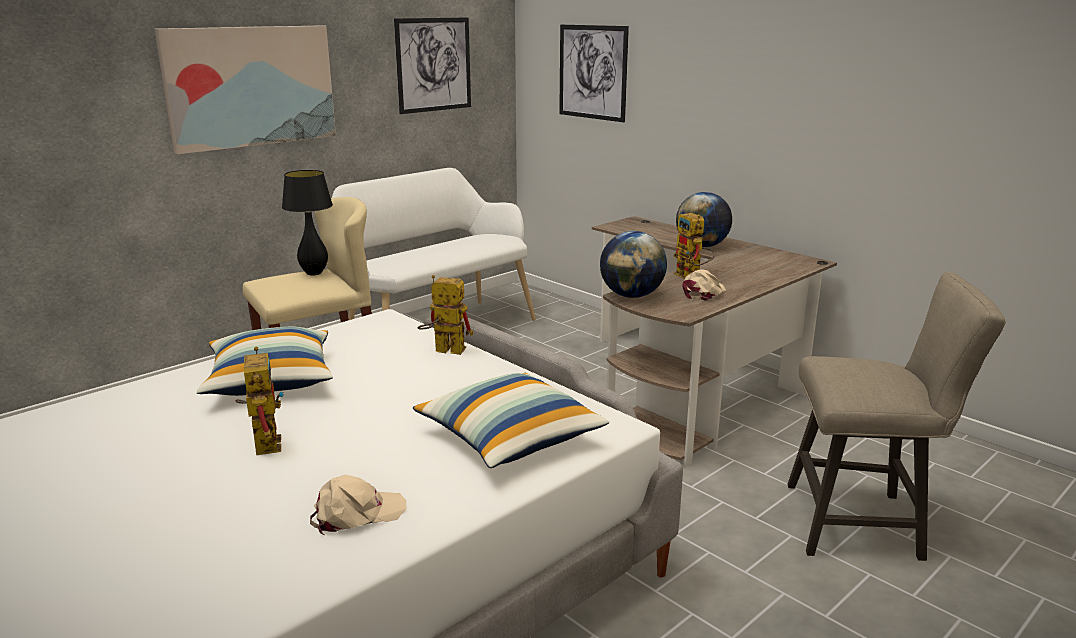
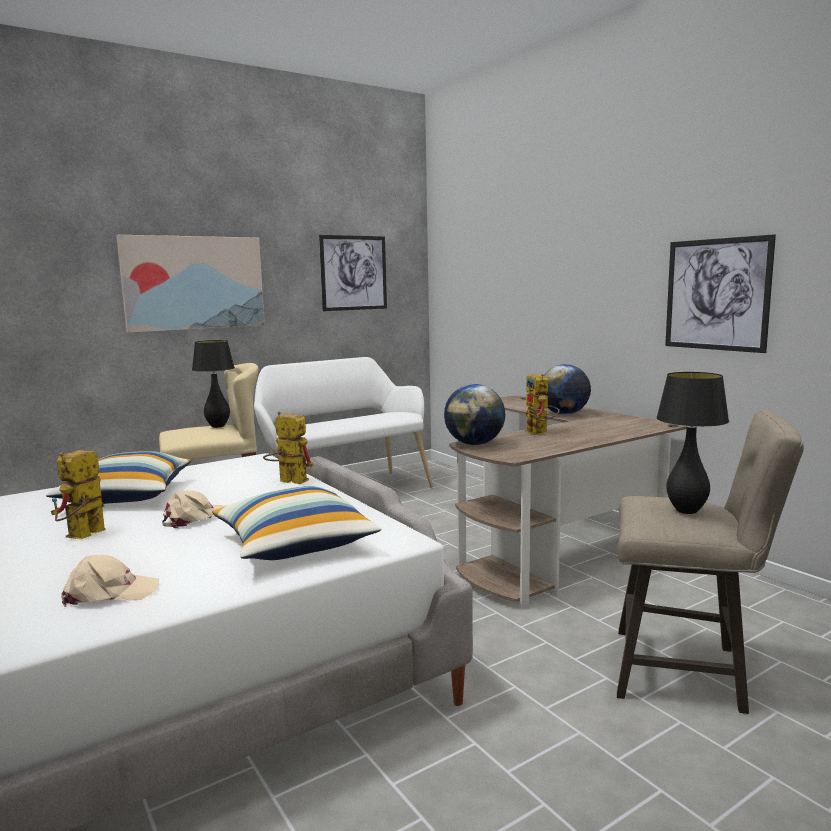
camera: 10 degrees right, 10 degrees down
toy robot [236,347,284,455] -> toy robot turned 150 degrees counterclockwise [51,450,106,539]
picture [559,25,629,122] -> picture moved to [665,234,776,353]
beige cap [682,270,726,301] -> beige cap moved to [162,490,226,528]
none -> black table lamp [656,372,729,514]

